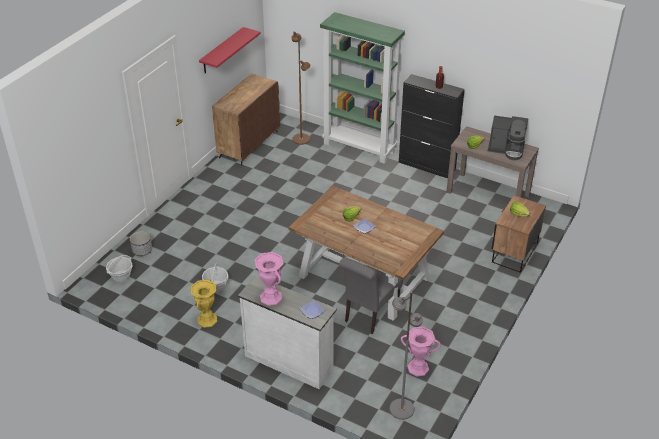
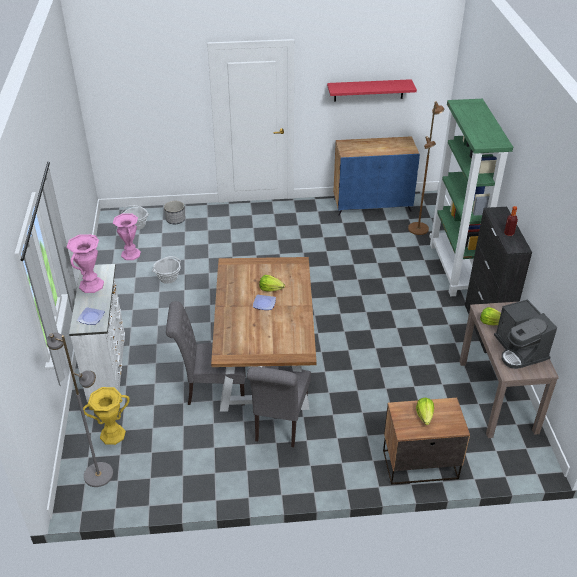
camera: 55 degrees right, 0 degrees up
yellow vase [191,280,217,328] -> yellow vase moved to [83,387,130,445]
brown cabinet [212,73,280,166] -> blue cabinet [333,136,420,216]
pink vase [401,326,441,377] -> pink vase moved to [113,213,141,260]
none -> grey chair [247,366,311,447]

